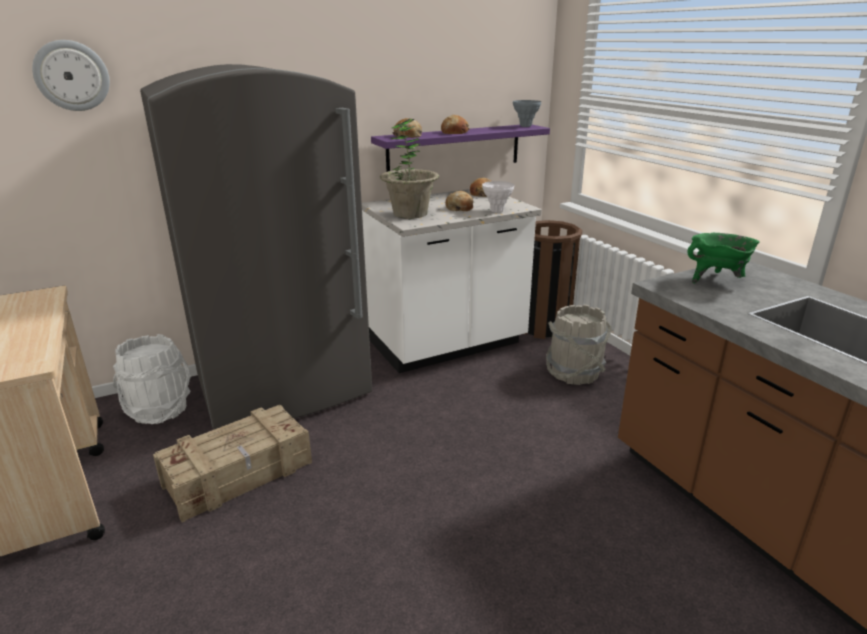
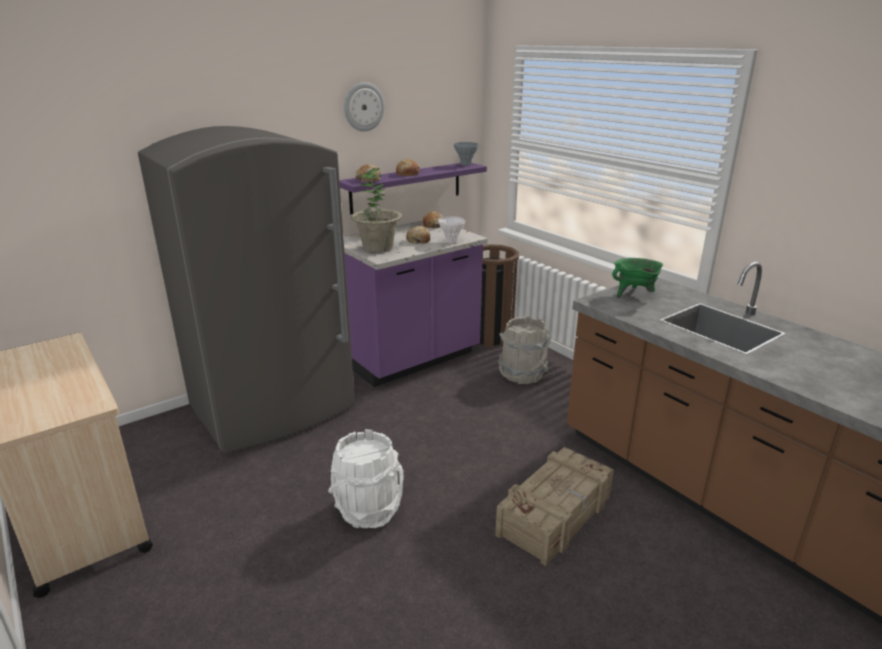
camera: 10 degrees left, 0 degrees up
wall clock [32,40,110,111] -> wall clock moved to [344,82,385,131]
white bucket [113,334,191,424] -> white bucket moved to [328,429,404,528]
crate [153,405,312,523] -> crate moved to [495,447,614,566]
white counter [362,189,542,373] -> purple counter [343,221,488,387]

